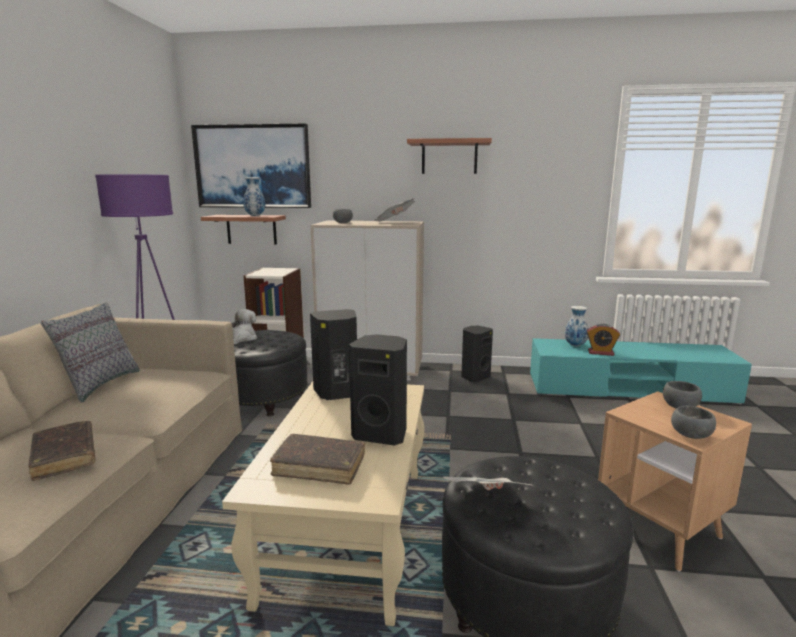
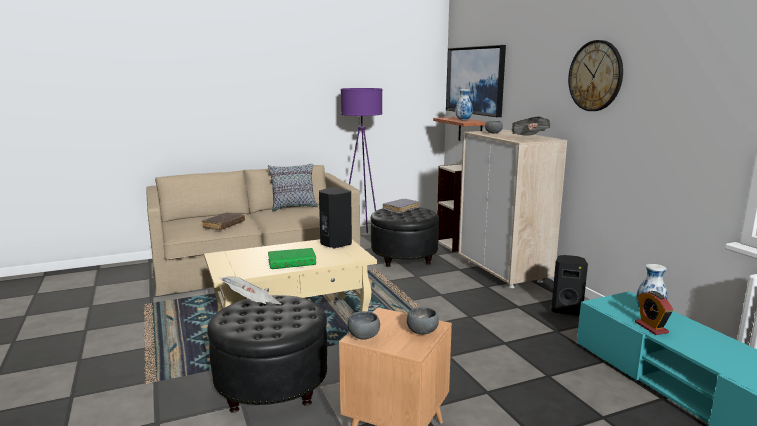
camera: 60 degrees right, 0 degrees up
plush toy [232,309,257,345] -> grey book [383,199,419,213]
brown book [270,434,365,485] -> none
black speaker [349,334,407,446] -> green book [268,248,316,269]
shelf [407,138,492,174] -> wall clock [568,40,623,111]

